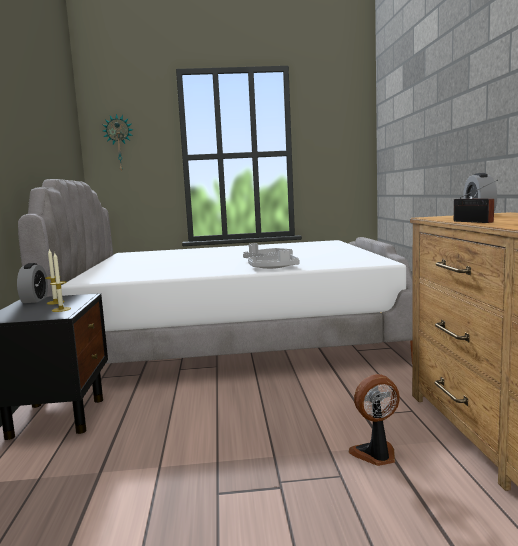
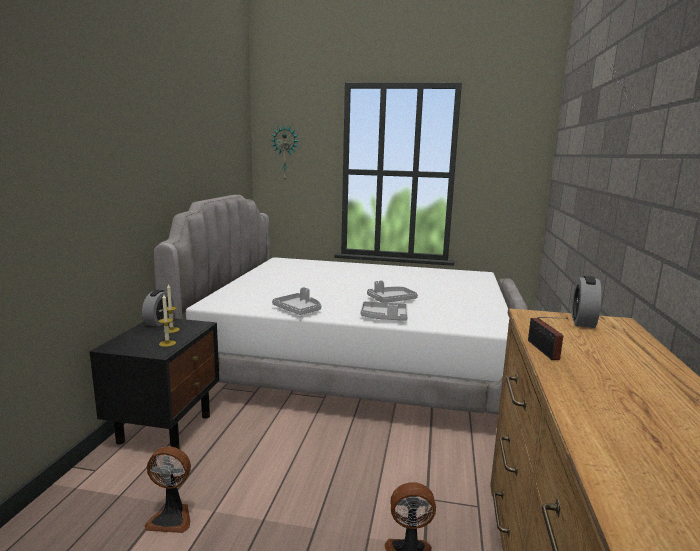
camera: 15 degrees right, 5 degrees up
none -> fan [144,446,191,533]
none -> grey tray [272,287,321,315]

